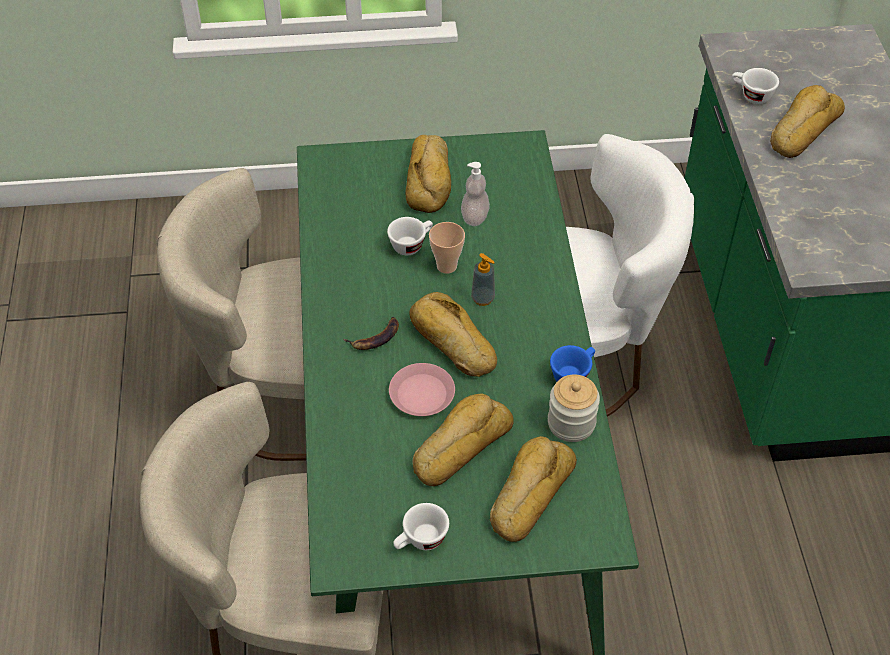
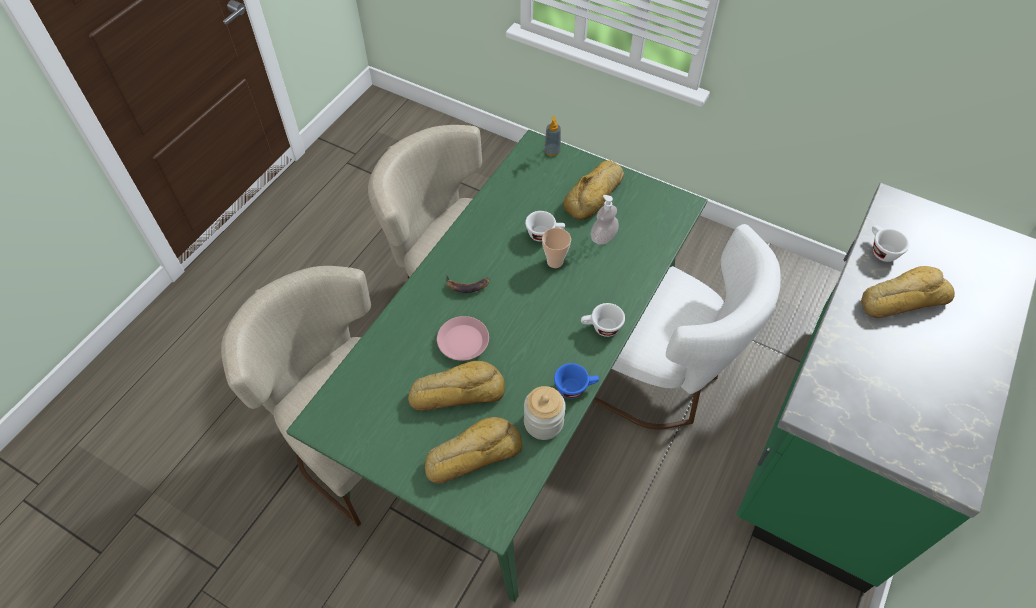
camera: 35 degrees right, 5 degrees up
white cup [393,503,449,550] -> white cup moved to [581,303,625,337]
bread [409,292,497,377] -> none
soap dispenser [471,253,495,306] -> soap dispenser moved to [544,116,561,156]

